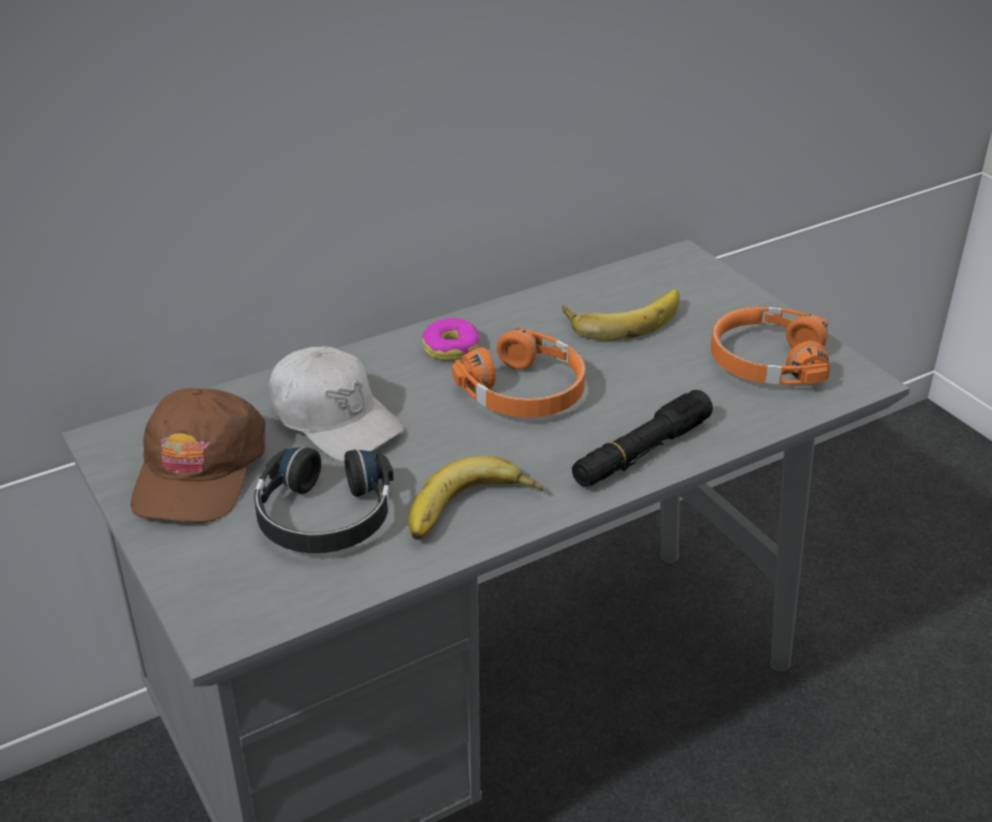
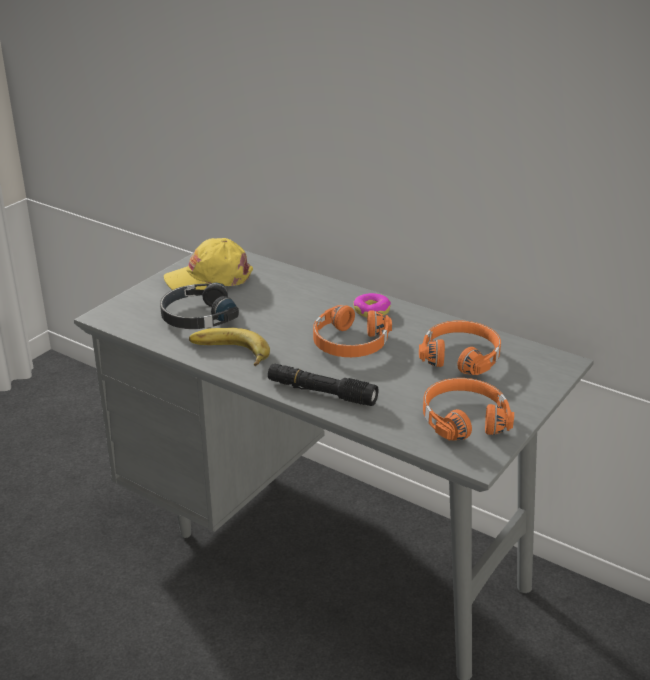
camera: 65 degrees right, 5 degrees down
brown cap [131,388,266,523] -> yellow cap [164,238,253,290]
white cap [269,346,404,462] -> none
banana [562,290,680,341] -> orange headphones [419,320,501,375]

